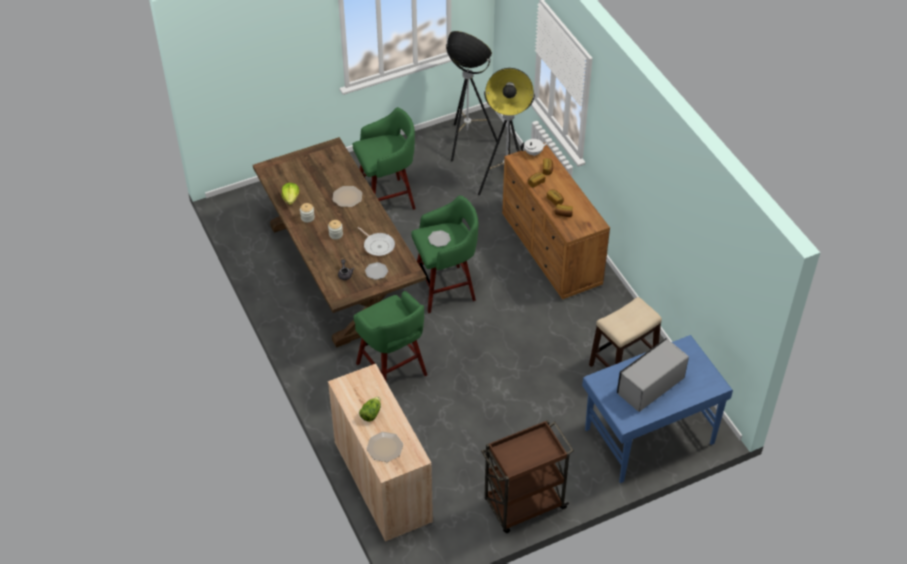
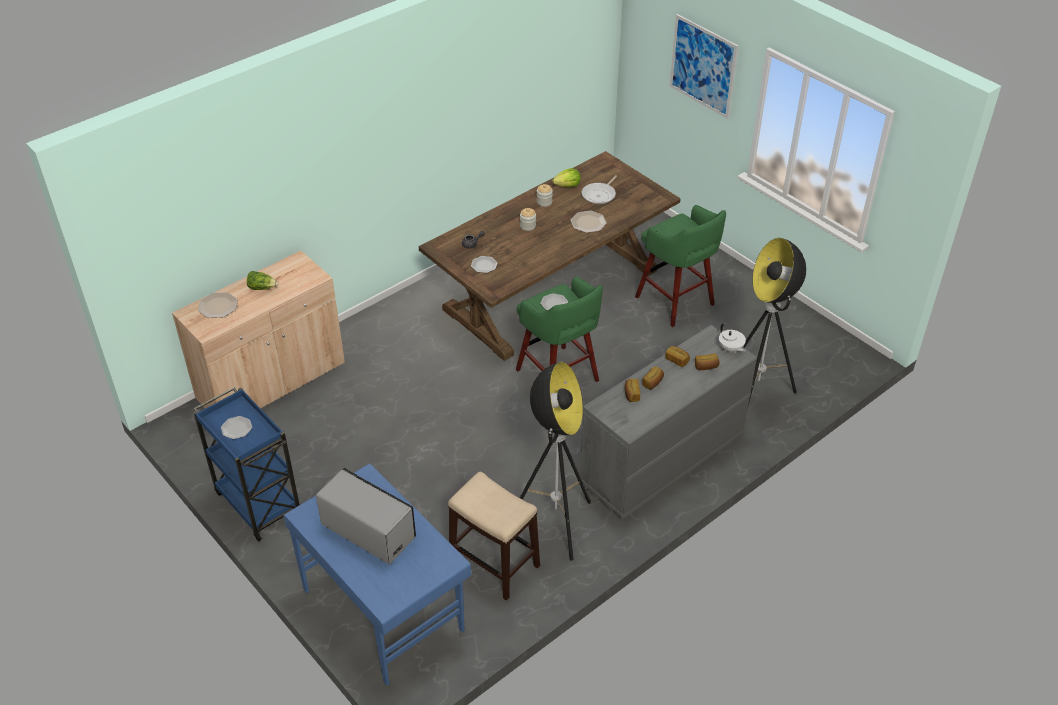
camera: 75 degrees right, 5 degrees down
green stool [353,291,427,381] -> none
frying pan [358,227,395,256] -> frying pan moved to [582,175,617,204]
floor lamp [446,31,498,161] -> floor lamp moved to [520,362,591,561]
brown cart [481,420,574,533] -> blue cart [193,387,300,542]
brown dresser [502,143,610,299] -> grey dresser [580,325,757,519]
none -> plate [221,416,252,439]
none -> picture [670,14,738,119]

